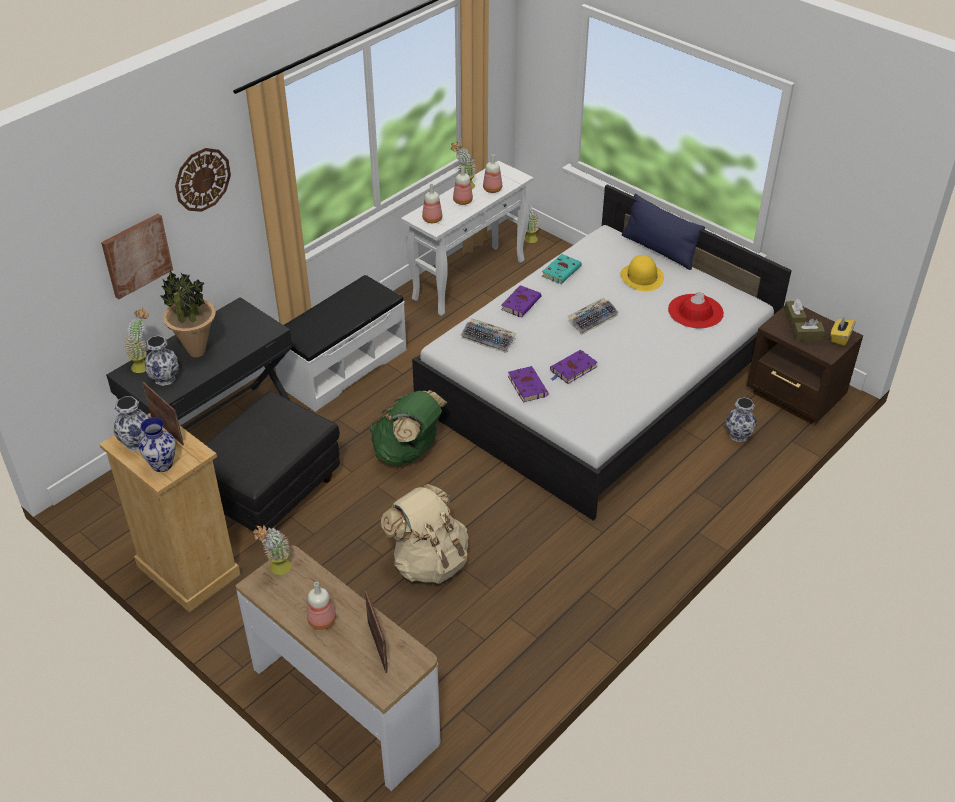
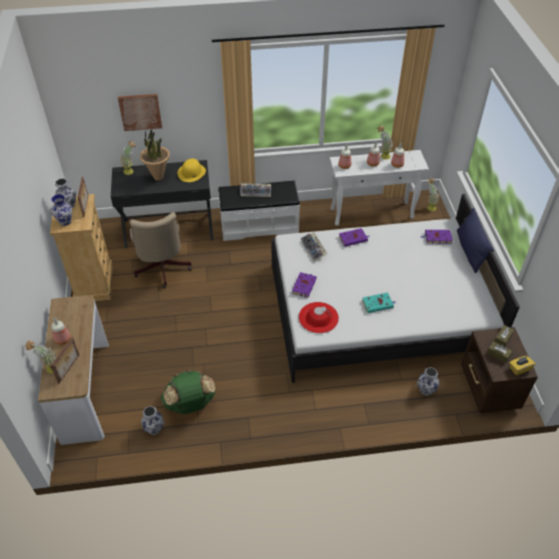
camera: 40 degrees right, 5 degrees up
vase [145,336,179,386] -> vase moved to [141,406,164,435]
wall clock [175,148,231,212] -> none
black ottoman [205,391,340,531] -> beige office chair [130,212,192,288]
potted plant [253,525,291,575] -> potted plant moved to [25,340,57,373]
green backpack [370,390,447,466] -> green backpack moved to [161,369,216,414]
beige backpack [381,484,468,584] -> none
turquoise book [542,254,582,284] -> turquoise book moved to [362,292,396,313]
purple book [550,350,598,384] -> purple book moved to [420,230,453,244]
keyboard [567,298,619,335] -> keyboard moved to [240,183,271,197]
yellow hat [620,255,664,291] -> yellow hat moved to [178,158,206,182]
red hat [668,292,724,329] -> red hat moved to [299,302,339,333]

